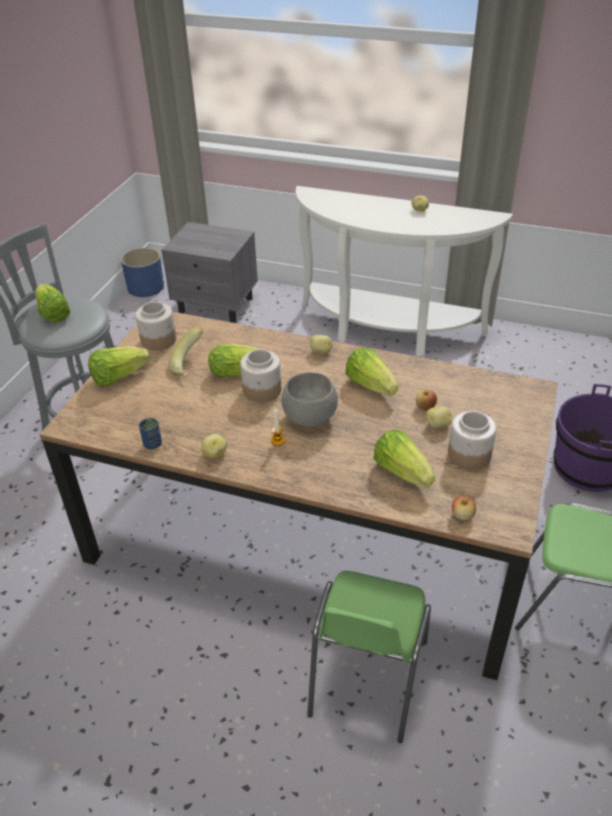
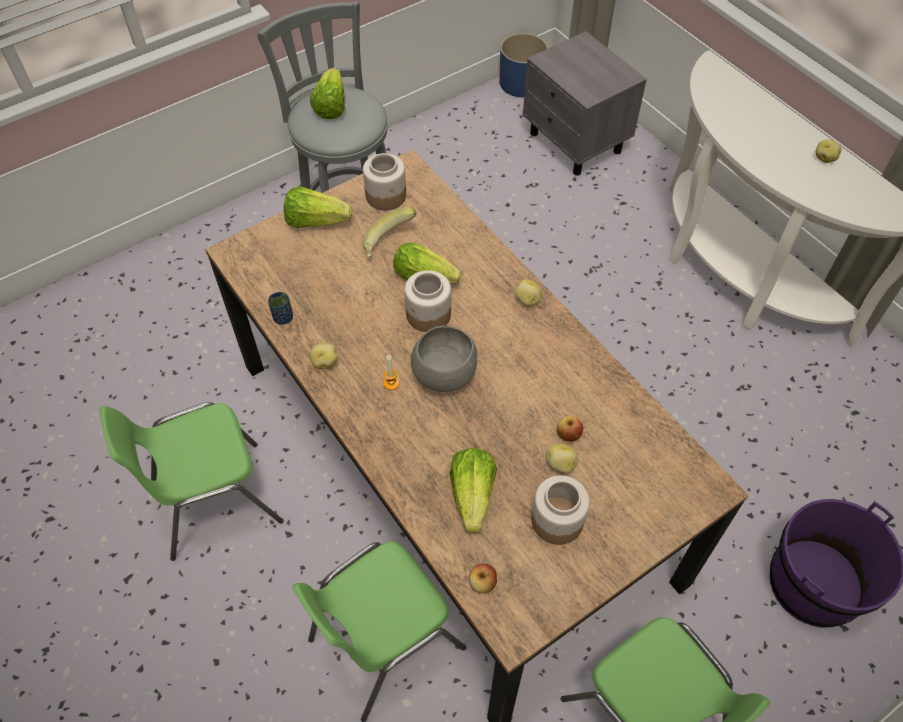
camera: 35 degrees right, 15 degrees up
lettuce [345,348,398,396] -> none
none -> green chair [99,402,284,561]

